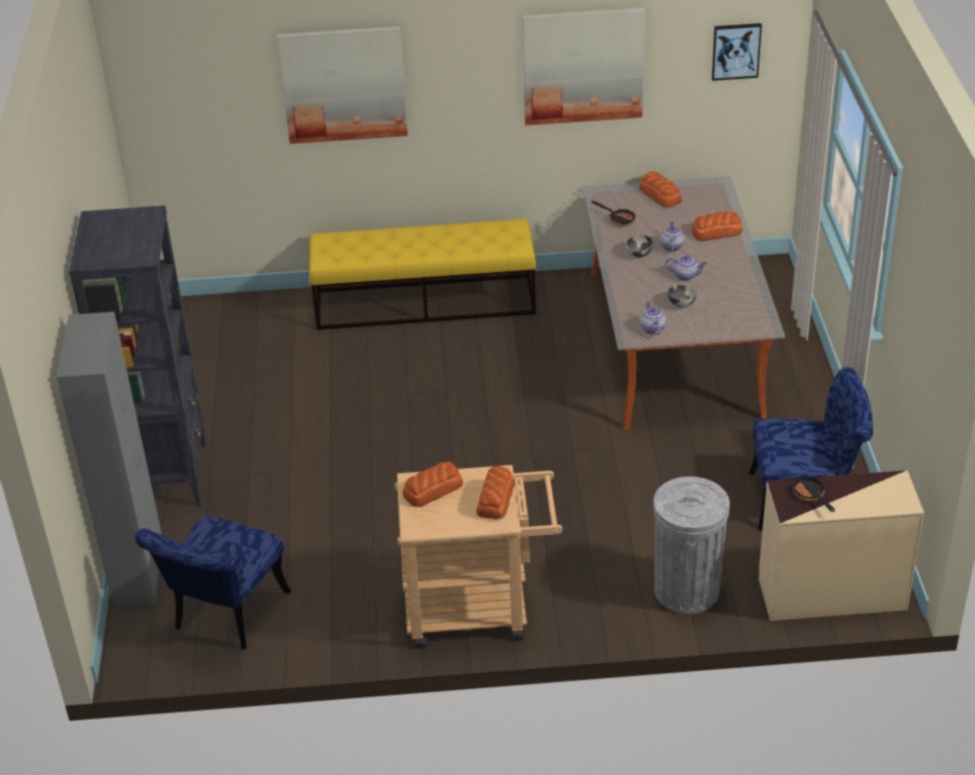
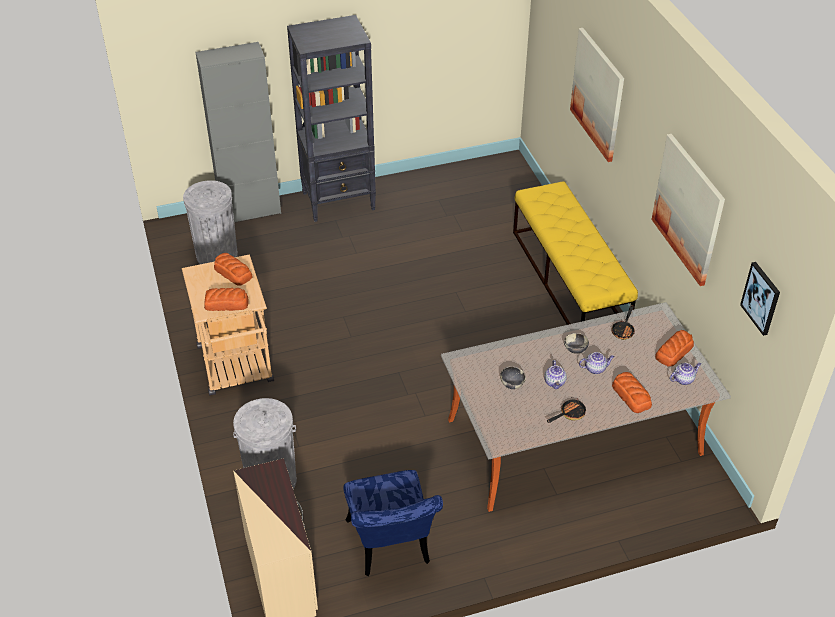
camera: 75 degrees right, 5 degrees up
blue chair [135,516,292,649] -> grey trash can [183,180,238,264]
teapot [640,302,666,335] -> teapot moved to [670,363,701,385]
frying pan [792,477,835,512] -> frying pan moved to [547,397,586,423]

